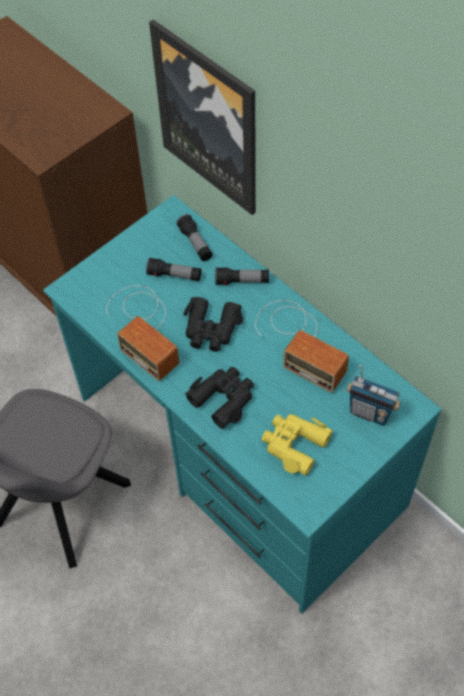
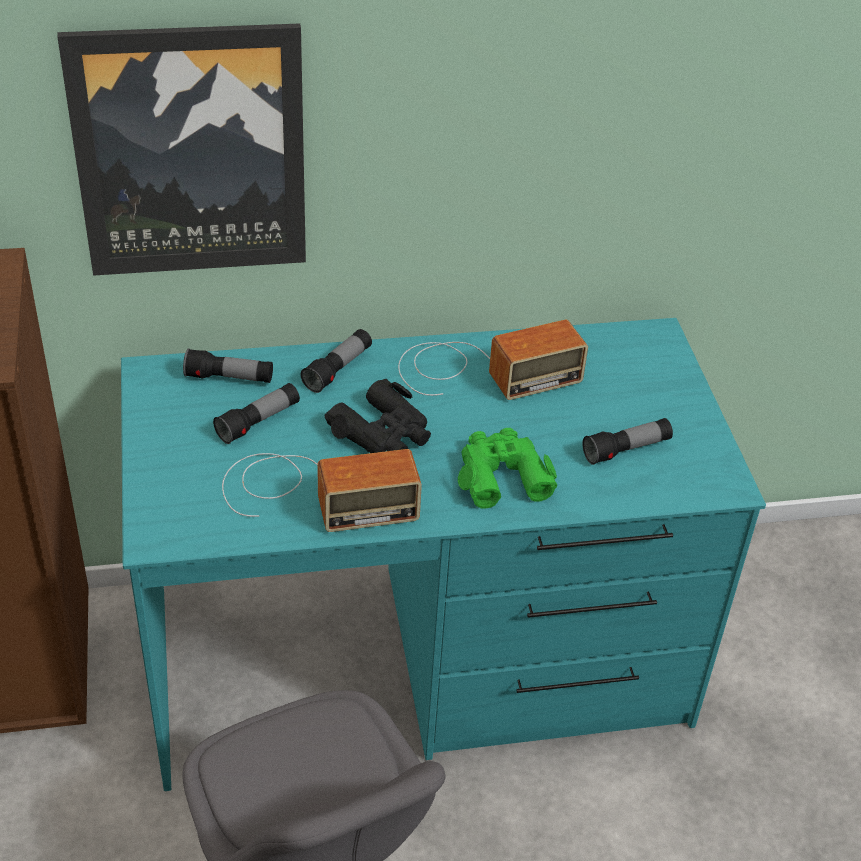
camera: 60 degrees left, 15 degrees down
black binoculars [185,367,254,429] -> green binoculars [458,428,557,509]
yellow binoculars [261,414,333,476] -> flashlight [583,418,673,465]
radio [346,365,401,426] -> none

